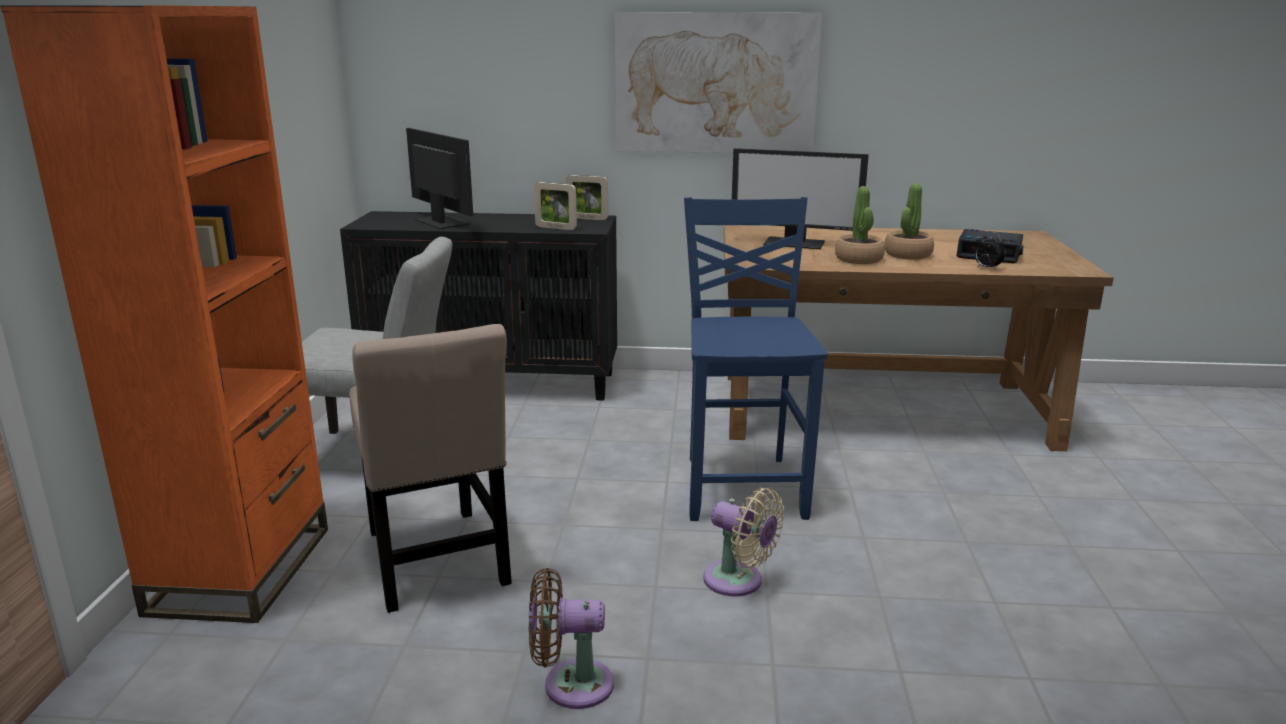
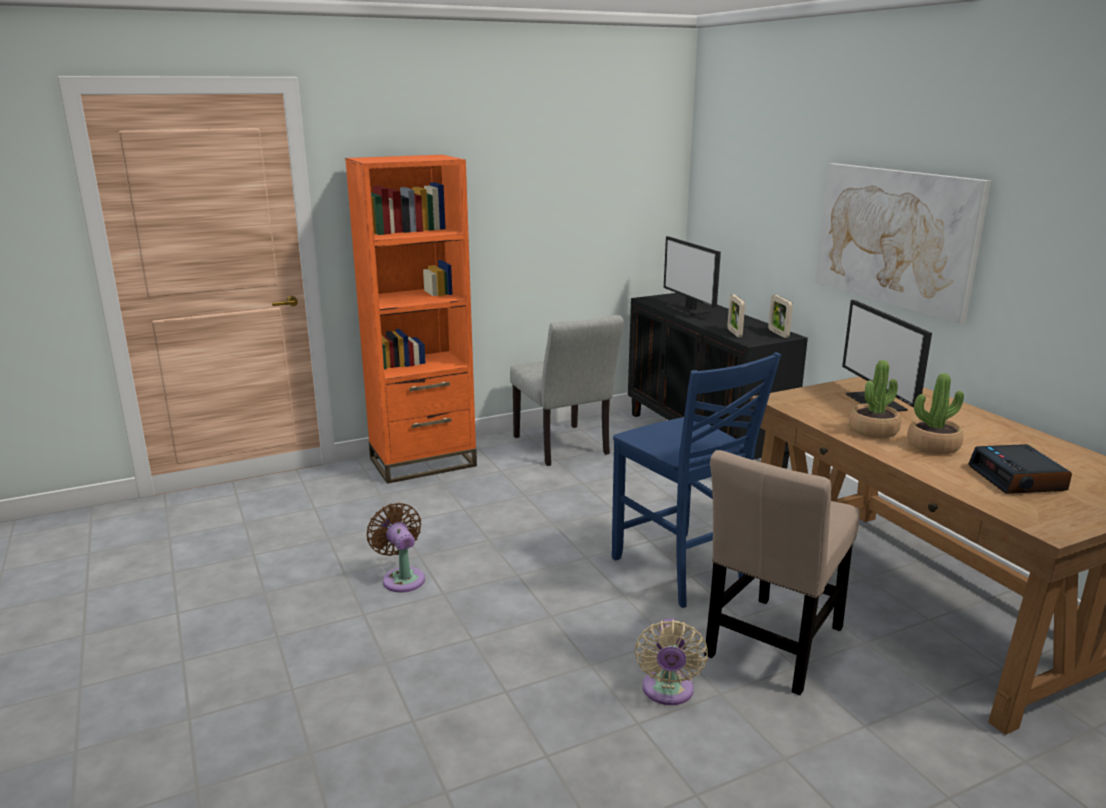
camera: 60 degrees right, 0 degrees up
beige chair [349,324,512,613] -> beige chair moved to [704,450,860,695]
monitor [406,128,473,229] -> monitor turned 135 degrees clockwise [664,236,721,315]
blue chair [684,197,828,521] -> blue chair turned 90 degrees clockwise [612,352,781,608]
beige fan [703,488,784,596] -> beige fan moved to [635,618,708,705]
alarm clock [975,231,1006,270] -> none

